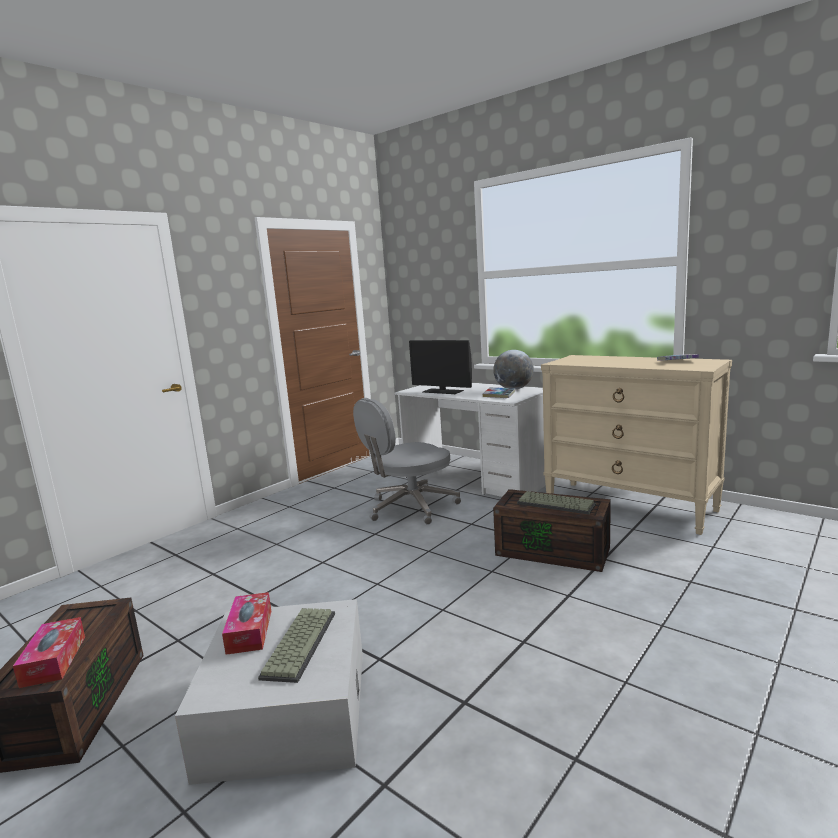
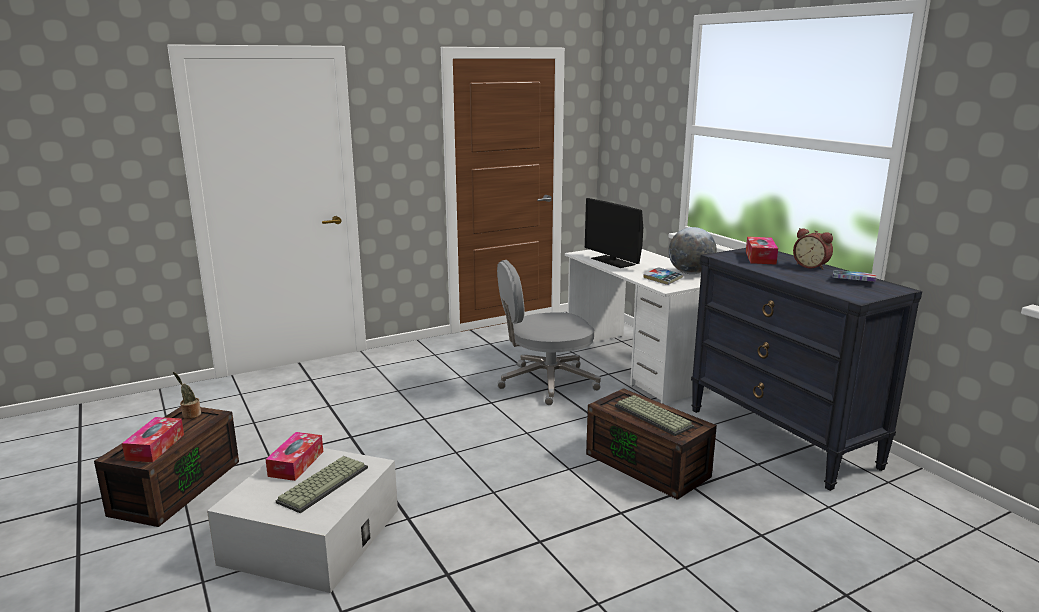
camera: 20 degrees right, 5 degrees up
beige dresser [541,355,732,535] -> black dresser [691,248,922,491]
none -> potted plant [173,372,201,419]
none -> tissue box [746,237,778,265]
none -> alarm clock [793,228,833,270]

